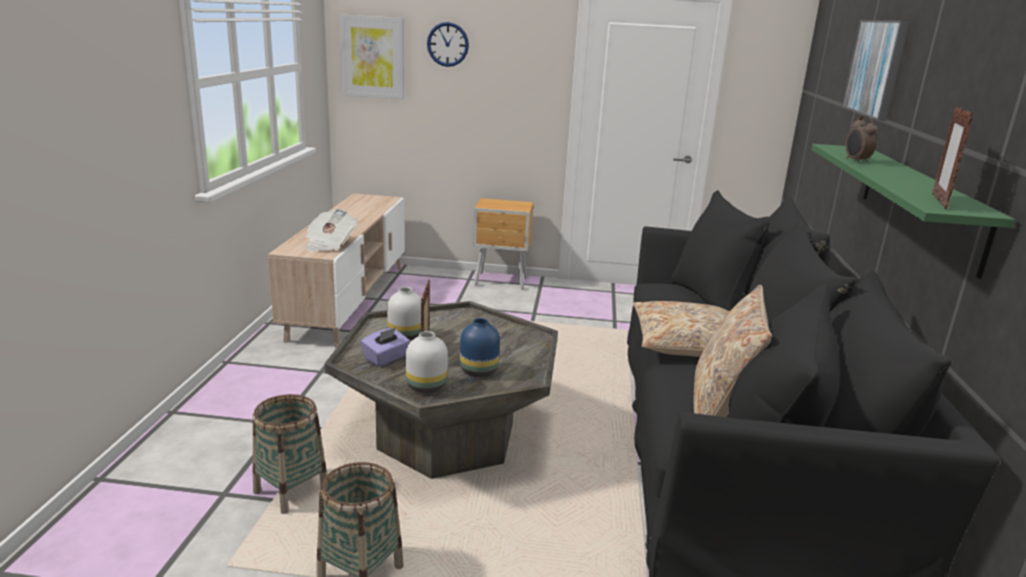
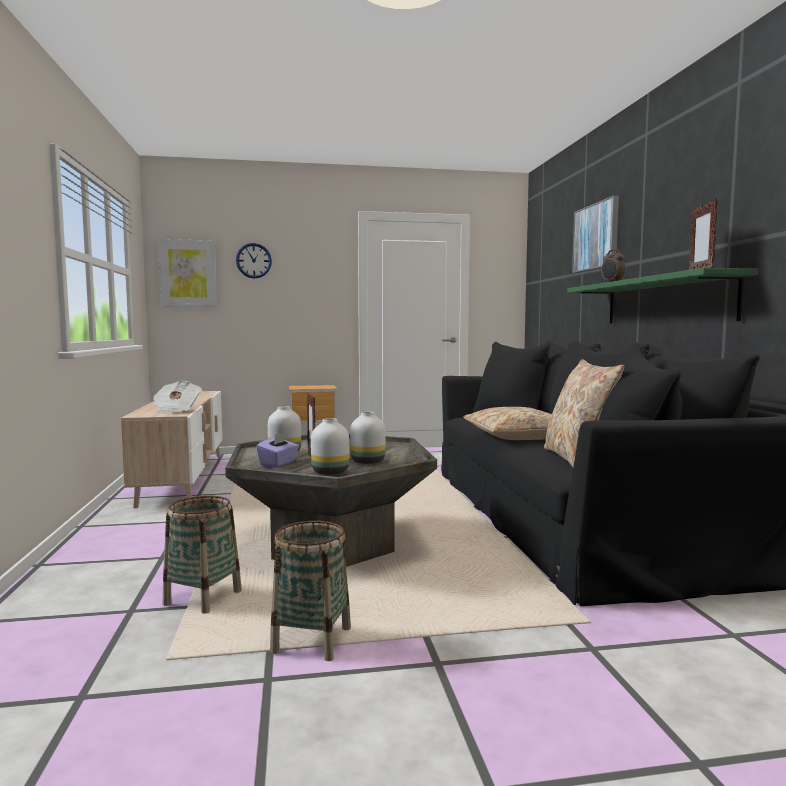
camera: 15 degrees left, 15 degrees down
blue vase [460,318,500,377] -> white vase [350,412,386,464]

